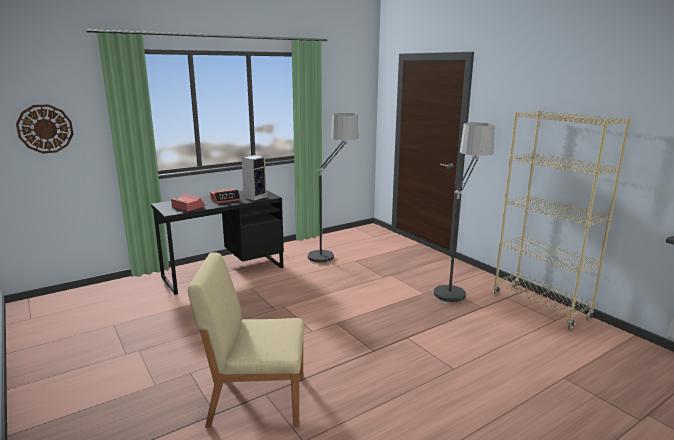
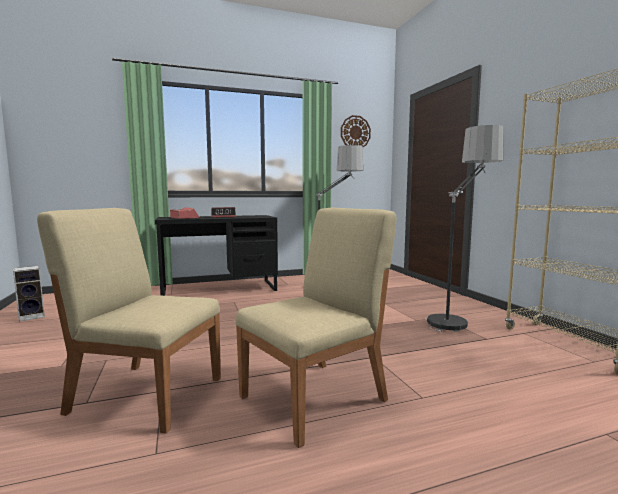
camera: 15 degrees right, 10 degrees down
wall clock [16,104,73,154] -> wall clock moved to [341,115,371,147]
speaker [242,155,267,200] -> speaker moved to [13,266,45,322]
none -> beige chair [235,208,396,448]

